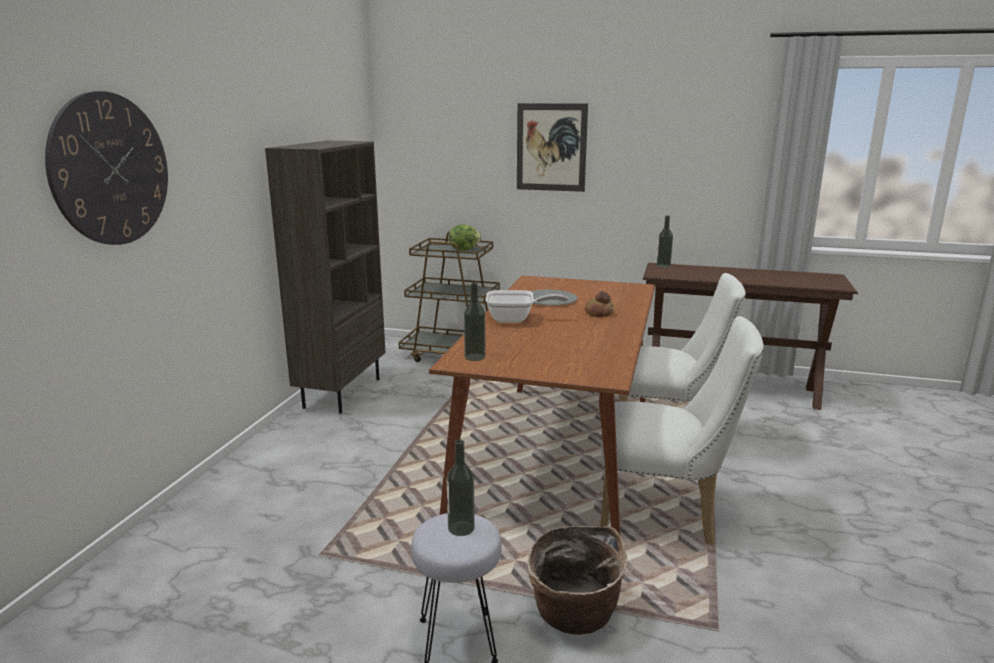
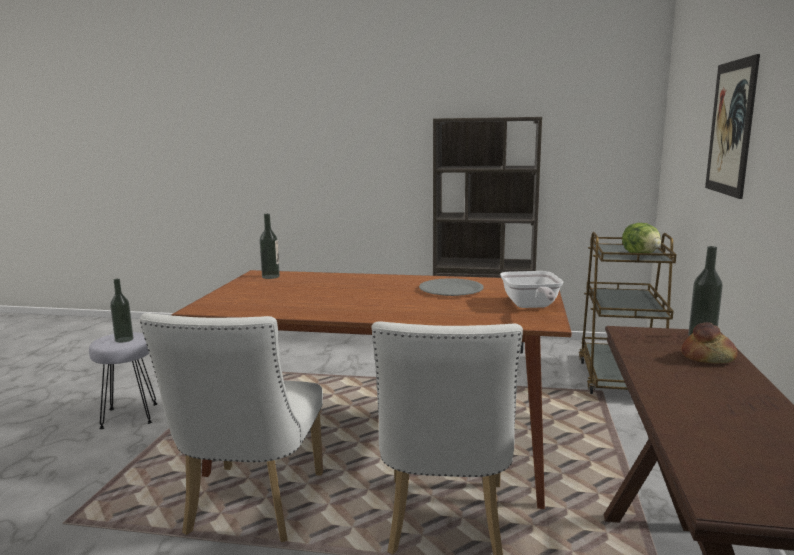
camera: 85 degrees right, 5 degrees down
wall clock [45,91,168,245] -> none
frying pan [486,290,568,323] -> frying pan moved to [500,271,563,308]
basket [527,526,627,635] -> none
bread [585,291,614,317] -> bread moved to [681,322,738,364]

